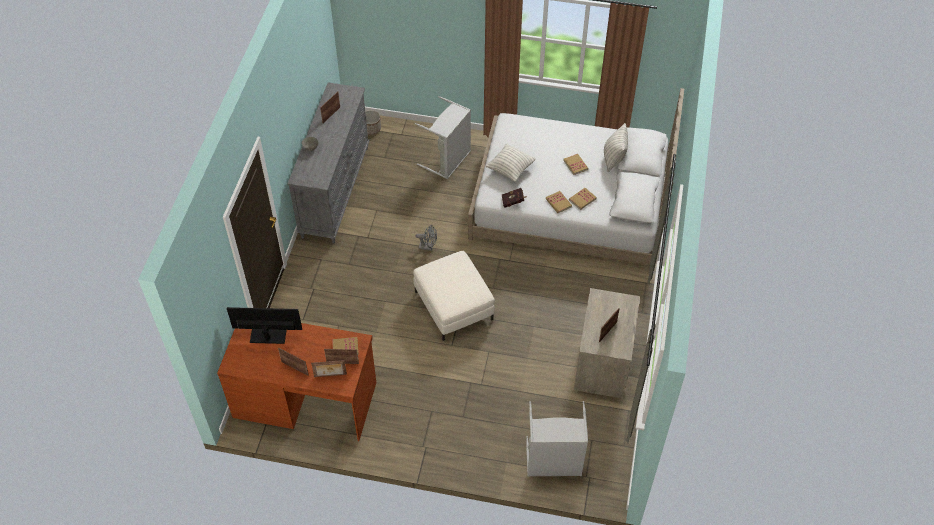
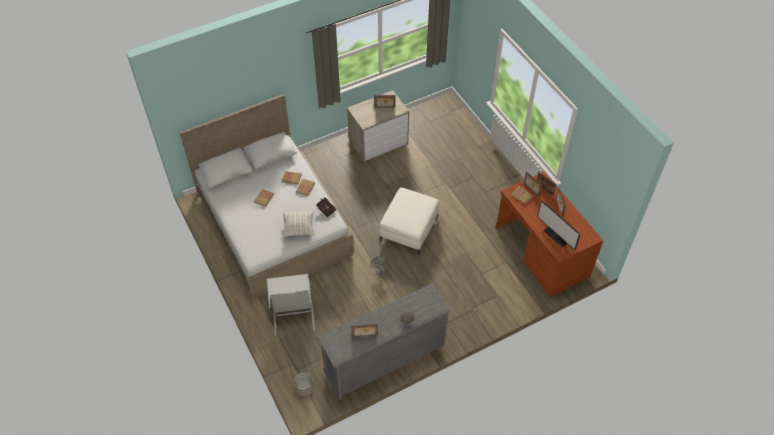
camera: 130 degrees left, 0 degrees up
grey laundry basket [526,401,588,477] -> none
pillow [604,123,628,172] -> none

